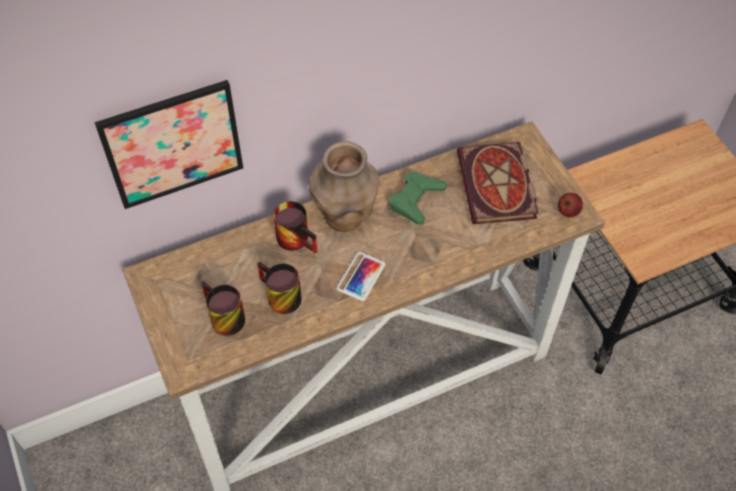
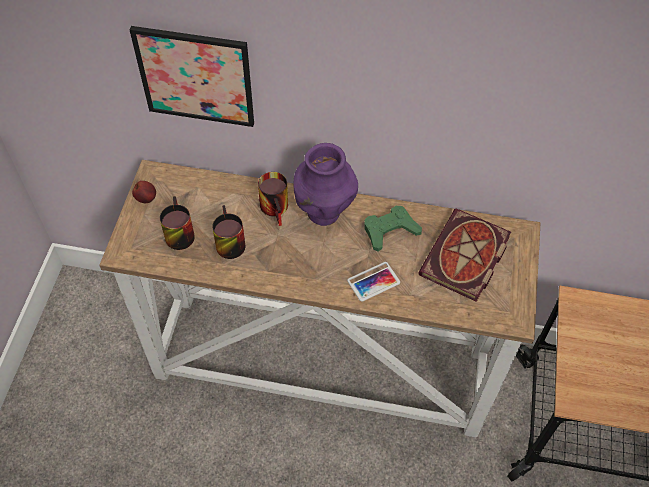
camera: 35 degrees right, 0 degrees up
brown vase [309,141,380,232] -> purple vase [294,143,358,226]
phone [336,252,385,301] -> phone moved to [347,262,400,301]
apple [558,193,583,217] -> apple moved to [132,181,156,203]

